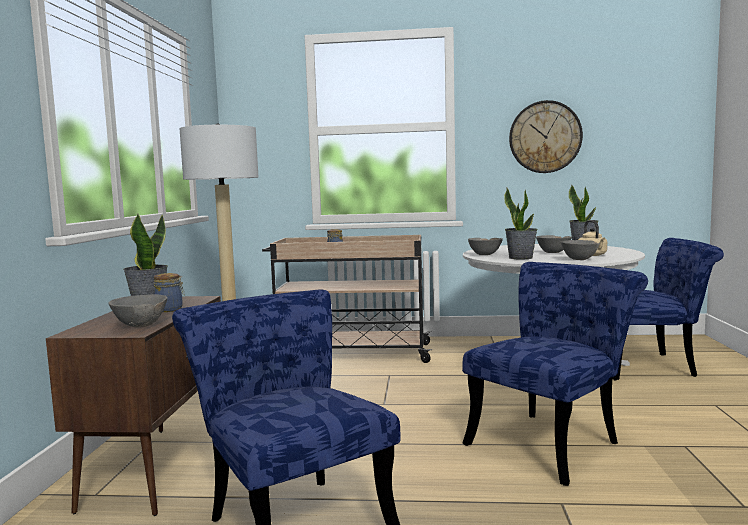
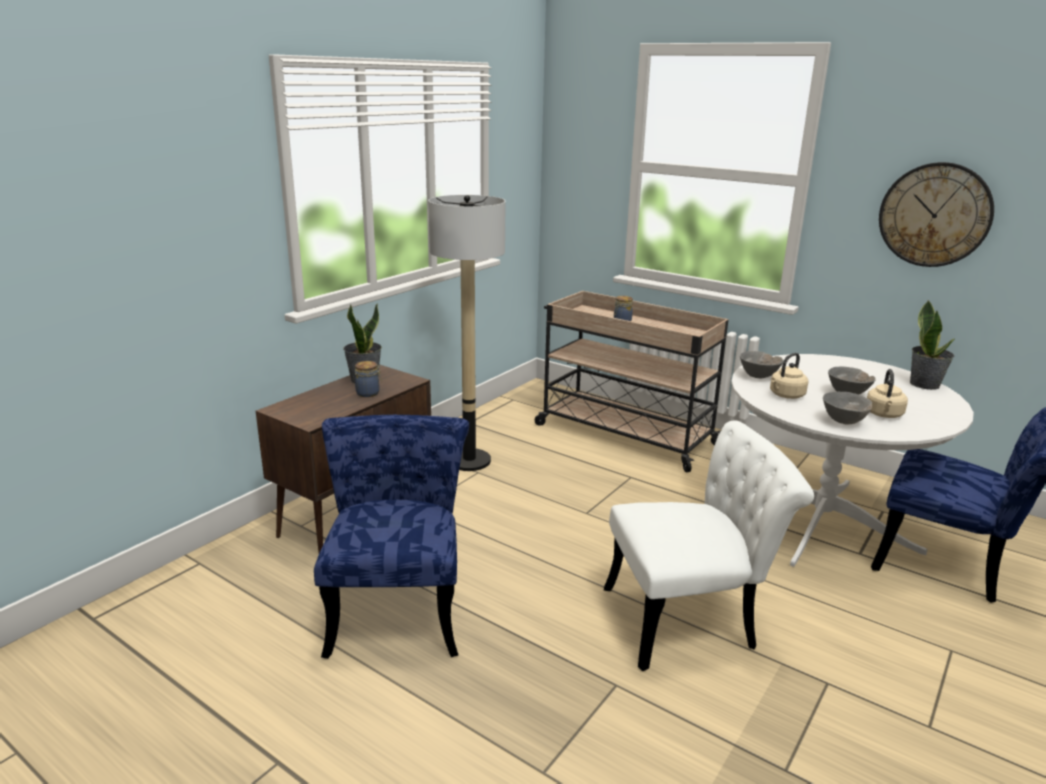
camera: 30 degrees right, 15 degrees up
grey bowl [108,294,168,327] -> none
blue chair [462,262,648,486] -> white chair [604,420,814,671]
potted plant [504,188,538,259] -> beige kettle [770,353,808,399]

